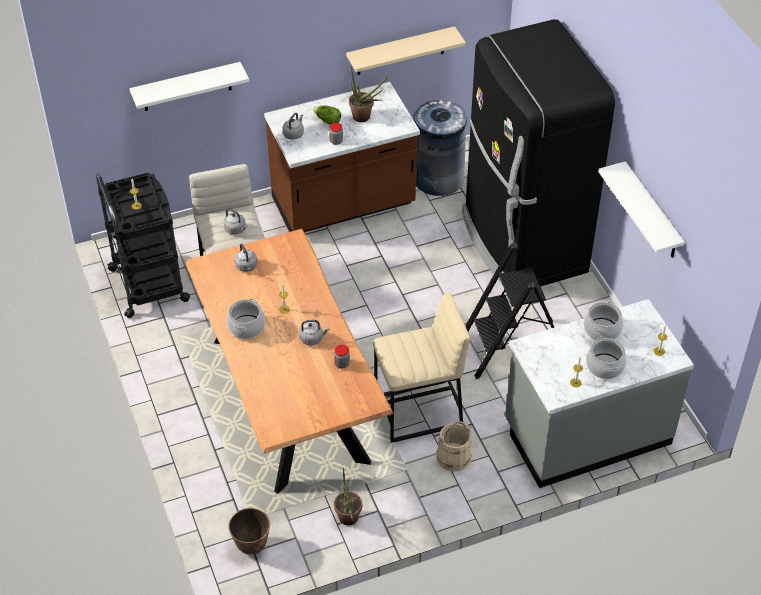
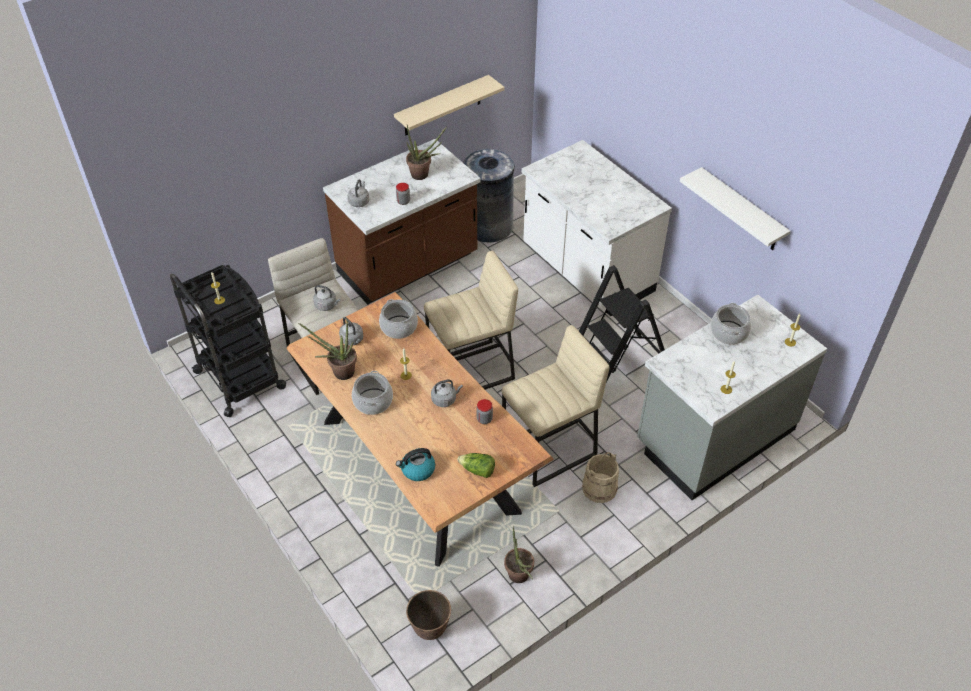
camera: 15 degrees left, 0 degrees up
white shelf [130,62,249,111] -> none
lettuce [313,105,341,125] -> lettuce moved to [458,453,495,478]
black fridge [462,19,615,287] -> white counter [522,140,672,316]
cooking pot [586,336,627,379] -> cooking pot moved to [379,299,418,339]
none -> potted plant [298,321,357,380]
none -> kettle [396,448,435,481]
none -> beige stool [424,251,518,390]

